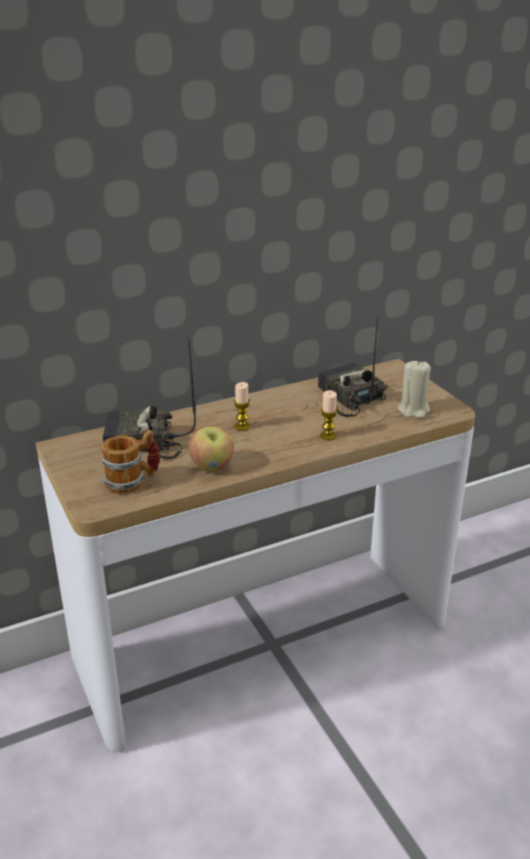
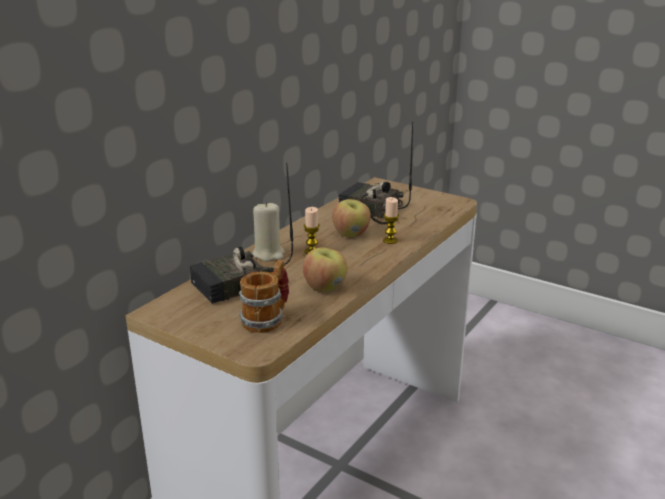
camera: 30 degrees left, 5 degrees down
beige candle [398,360,431,418] -> beige candle moved to [253,201,284,261]
none -> apple [332,199,371,237]

